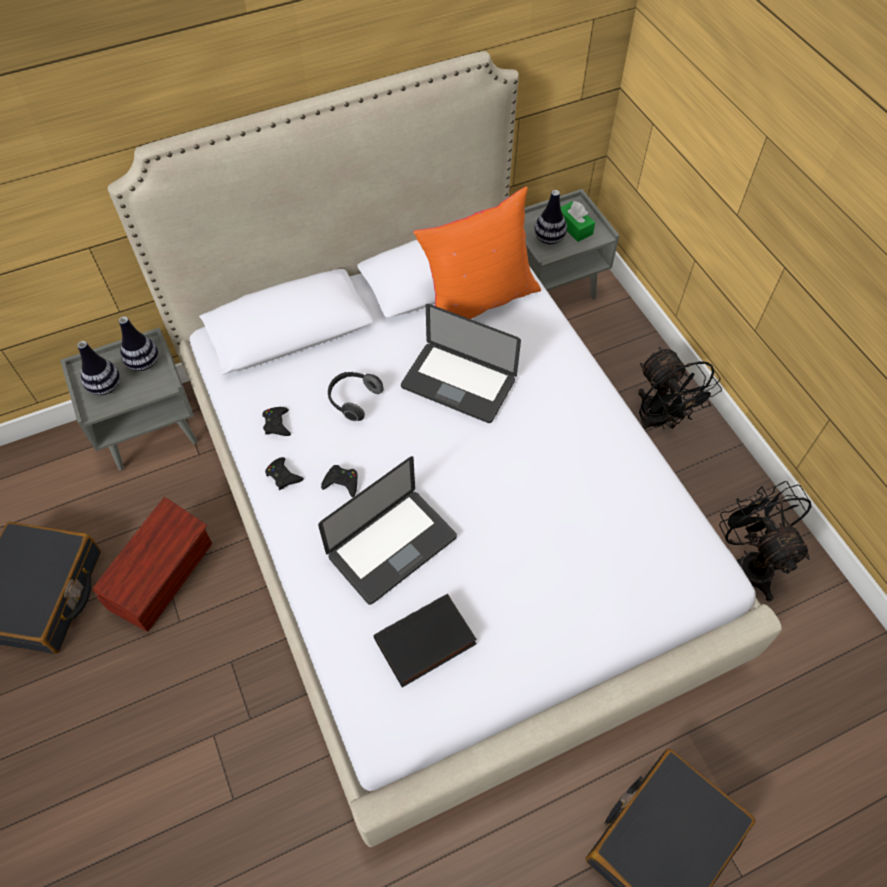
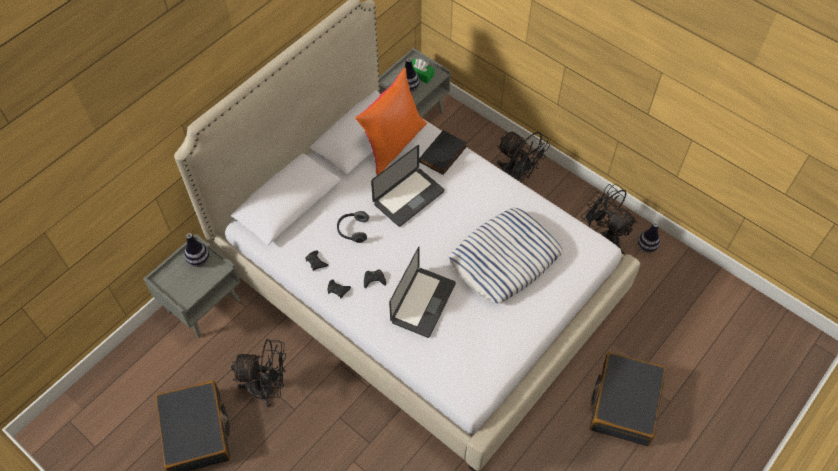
camera: 25 degrees left, 0 degrees up
vase [77,341,120,395] -> vase moved to [637,222,660,253]
brown storage box [93,497,212,632] -> black fan [231,339,286,407]
black book [373,594,477,687] -> black book moved to [419,130,467,175]
laptop [401,304,521,423] -> laptop turned 45 degrees counterclockwise [371,145,444,227]
none -> pillow [449,208,562,303]

